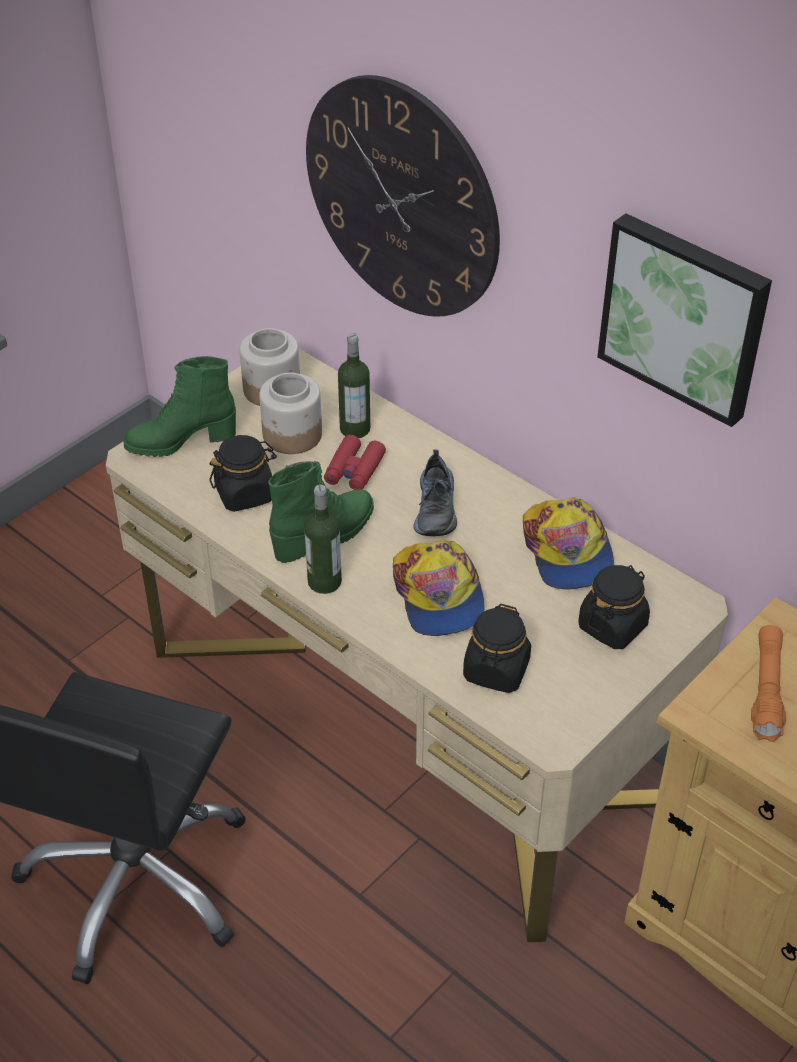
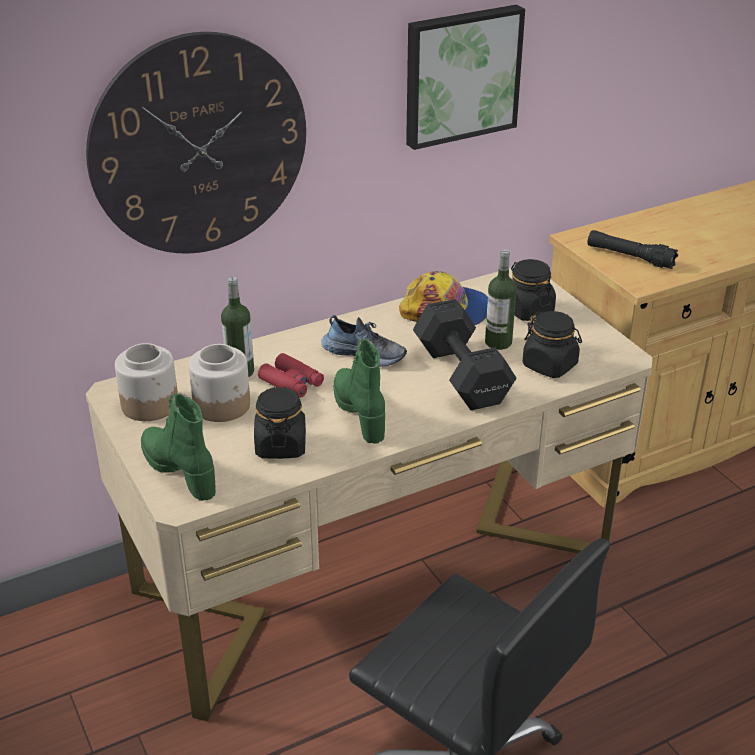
camera: 70 degrees left, 10 degrees down
green boot [123,356,236,457] -> green boot turned 135 degrees clockwise [141,393,216,501]
bottle [304,484,342,594] -> bottle moved to [485,249,517,350]
cap [393,539,485,636] -> black dumbbell [413,299,516,410]
orange flashlight [751,625,786,742] -> black flashlight [587,230,678,269]

